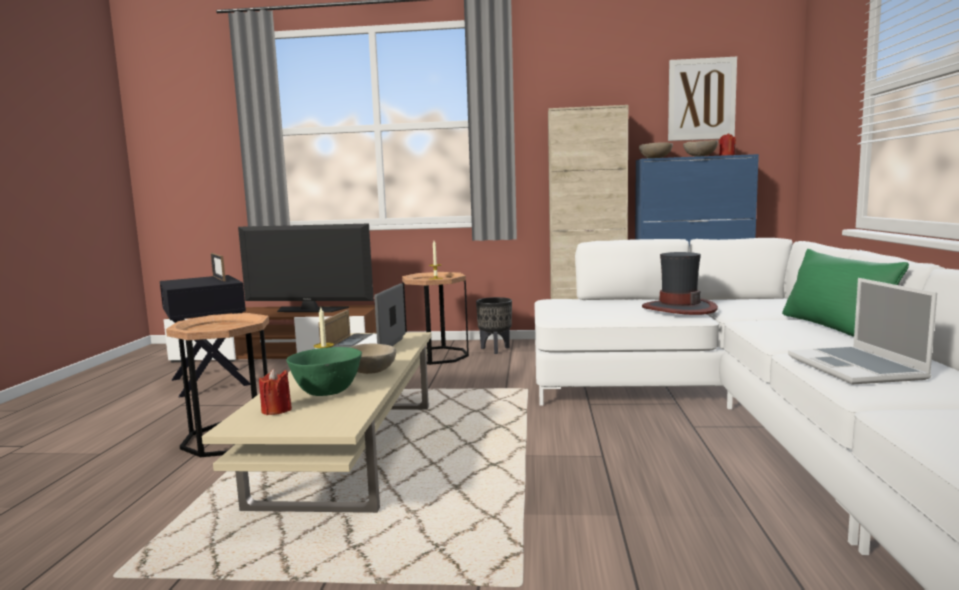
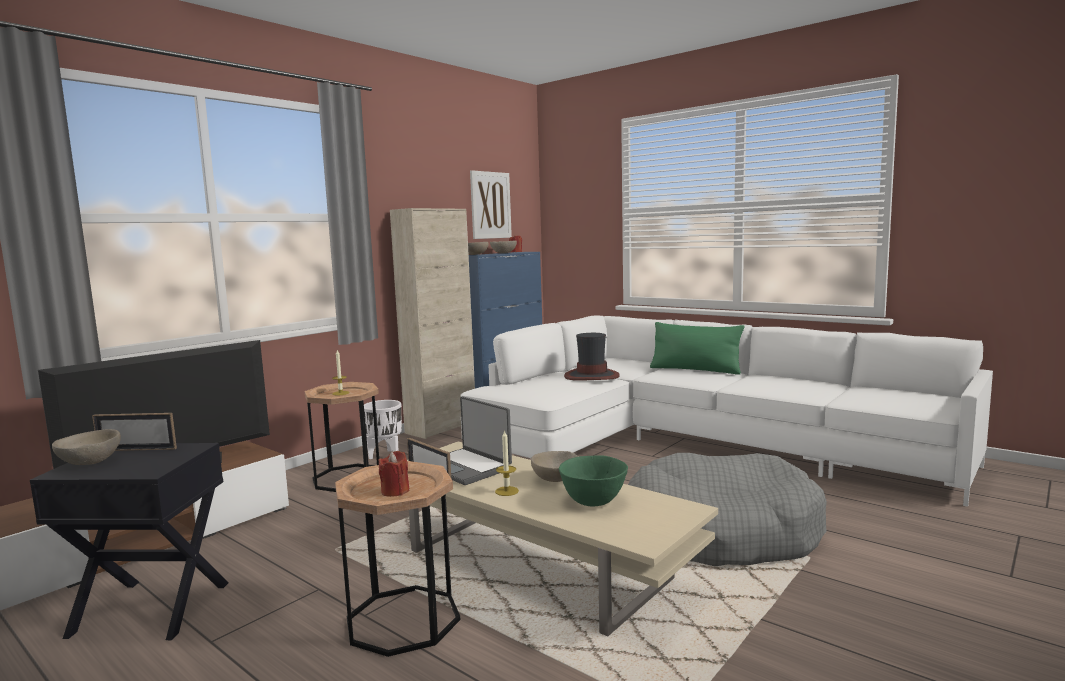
camera: 55 degrees left, 0 degrees up
red candle [259,369,292,415] -> red candle moved to [378,451,410,497]
black planter [476,297,512,354] -> white planter [364,400,402,459]
laptop [788,278,937,384] -> none
none -> beige bowl [52,429,121,465]
none -> grey dog bed [628,453,827,566]

